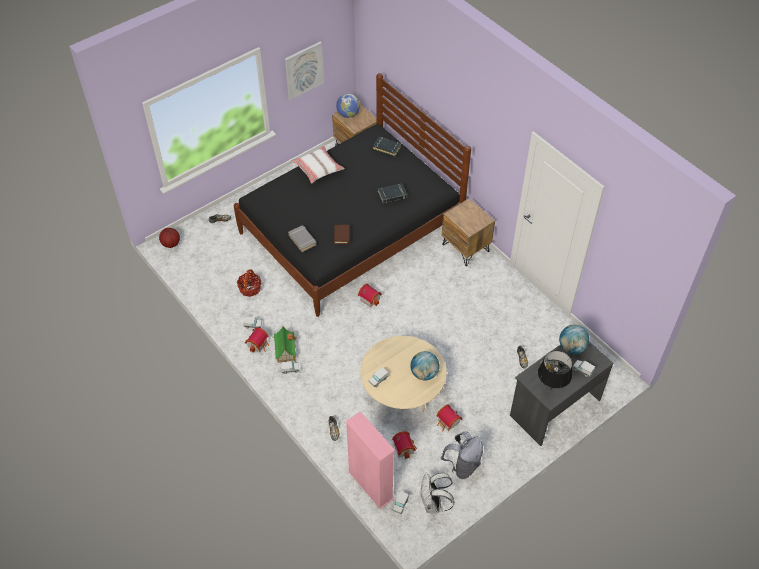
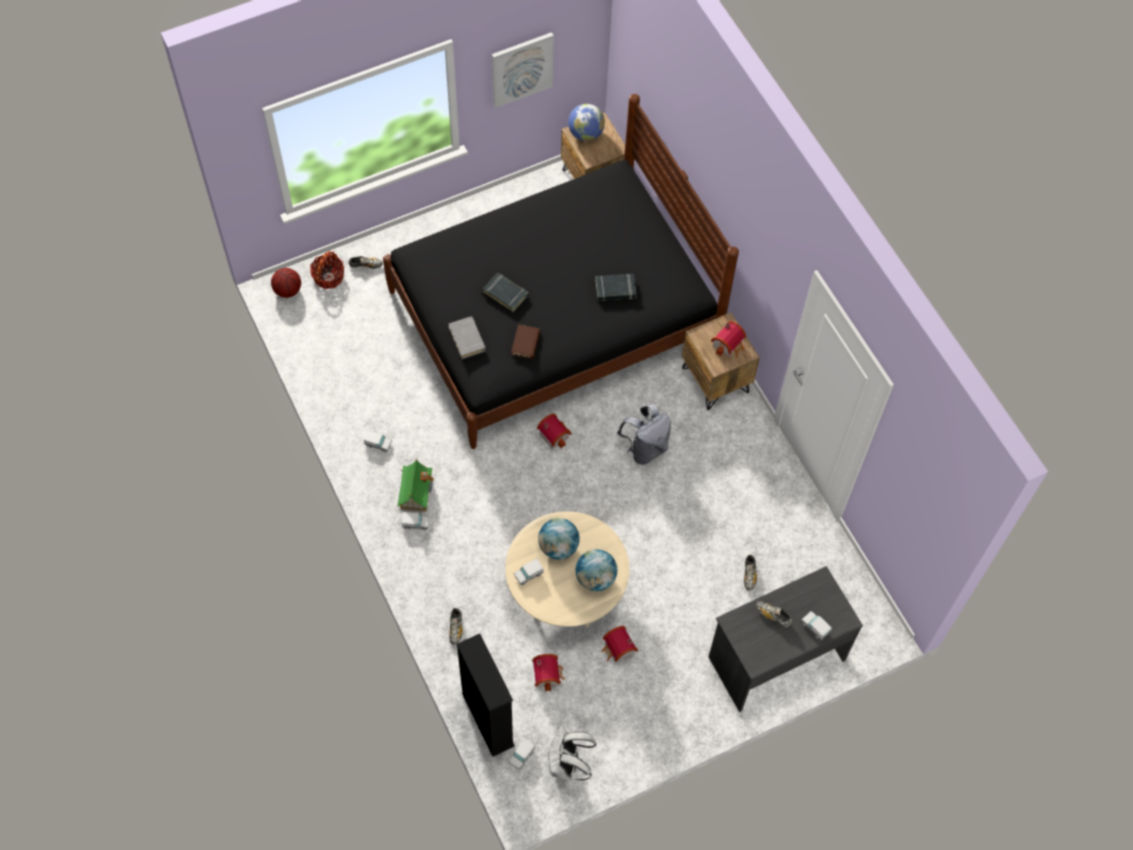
camera: 10 degrees right, 10 degrees up
basket [237,270,262,297] -> basket moved to [310,251,344,289]
toy house [245,327,269,353] -> toy house moved to [711,321,746,358]
white pillow [292,146,345,184] -> none
pink bookcase [346,411,395,509] -> black bookcase [456,633,515,757]
black book [373,137,401,157] -> black book moved to [482,273,528,313]
grey backpack [441,431,483,479] -> grey backpack moved to [617,405,671,465]
black table lamp [538,351,572,388] -> none
globe [559,325,590,354] -> globe moved to [538,518,580,560]

